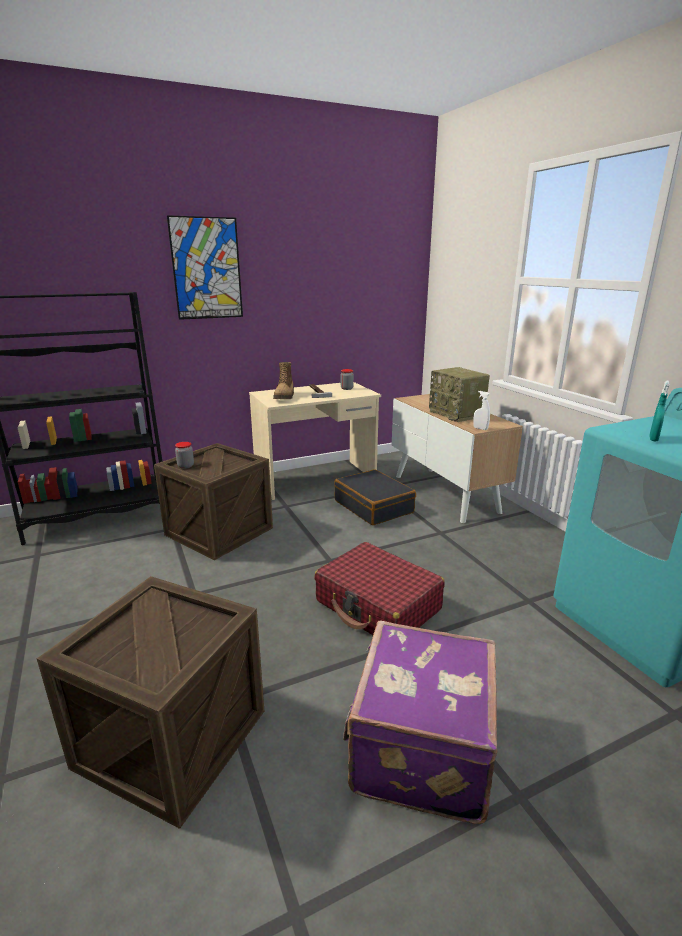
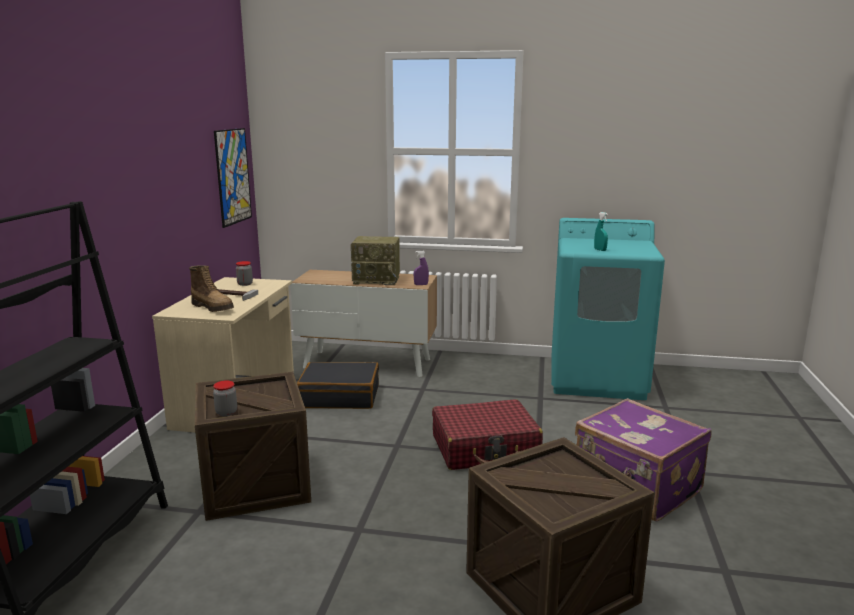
camera: 55 degrees left, 5 degrees down
picture [167,215,243,320] -> picture moved to [214,128,252,228]
white spray bottle [473,391,490,430] -> purple spray bottle [414,251,429,285]

